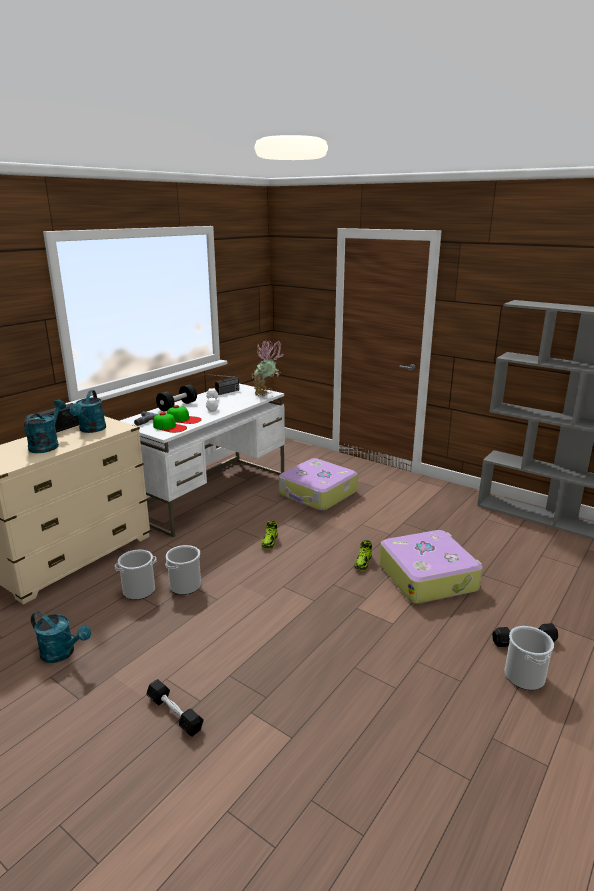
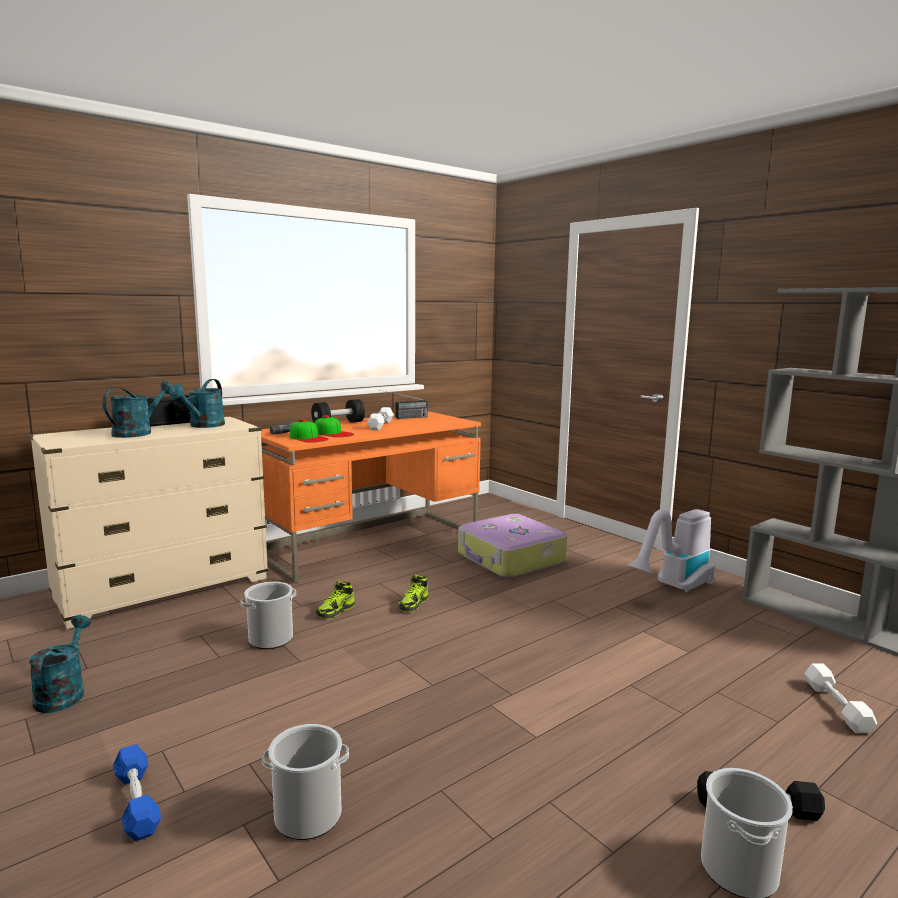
camera: 15 degrees right, 10 degrees down
turquoise watering can [31,611,91,663] -> turquoise watering can turned 135 degrees counterclockwise [29,615,91,713]
bucket [115,550,157,600] -> bucket moved to [262,724,349,840]
white desk [120,384,285,537] -> orange desk [261,411,481,583]
black dumbbell [146,679,204,737] -> blue dumbbell [113,744,161,841]
potted plant [251,341,283,396] -> none
shoe [354,540,372,571] -> shoe moved to [316,580,355,619]
suitcase [379,530,482,604] -> none
none -> vacuum cleaner [627,509,715,593]
none -> white dumbbell [804,663,877,733]

